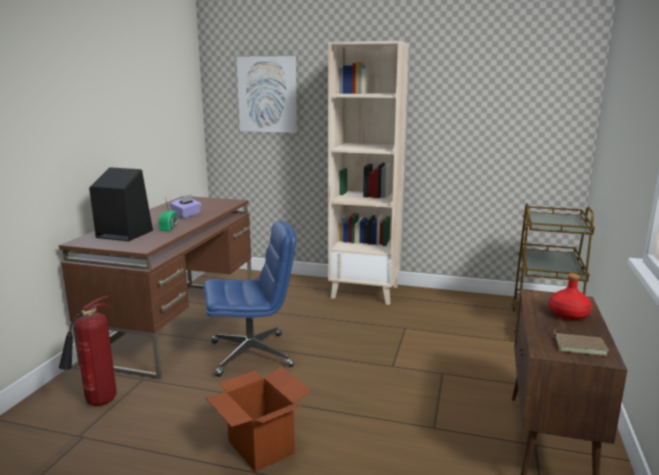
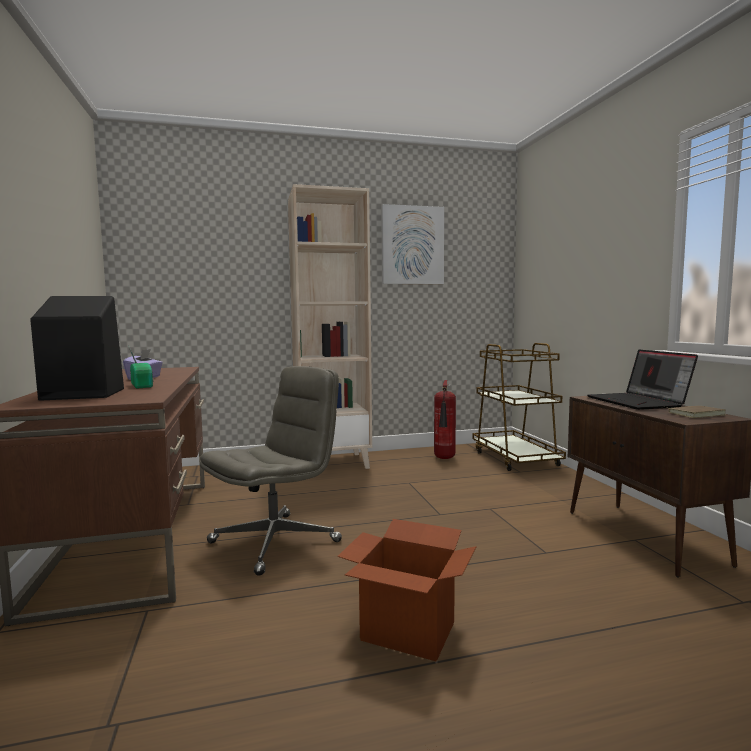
camera: 30 degrees left, 10 degrees down
fire extinguisher [59,296,117,406] -> fire extinguisher moved to [434,380,456,459]
blue office chair [203,221,296,377] -> grey office chair [200,366,342,576]
picture [236,56,297,133] -> picture moved to [382,204,444,284]
red bottle [549,273,592,320] -> laptop [587,350,698,410]

